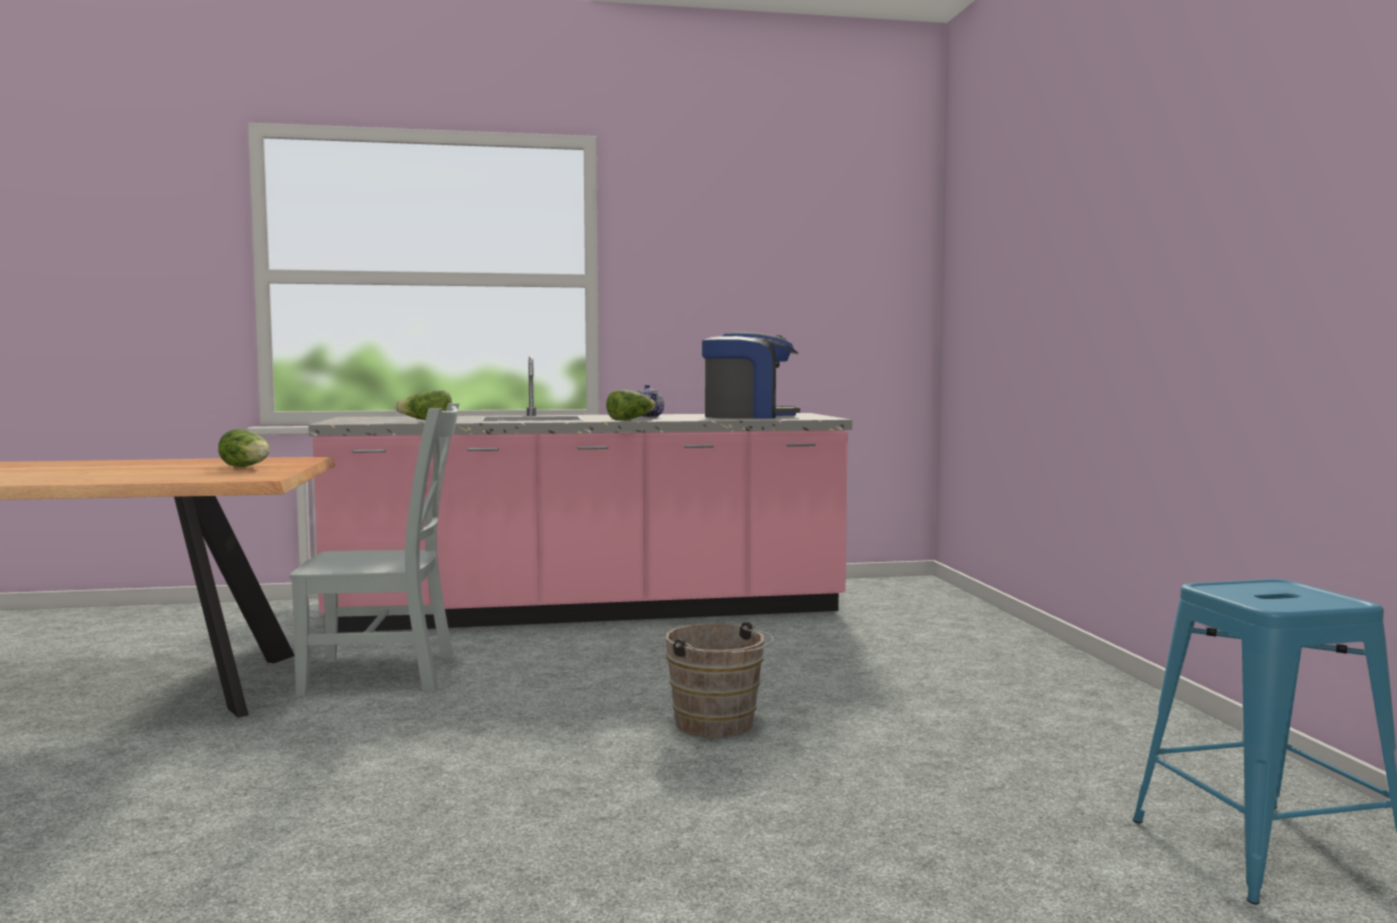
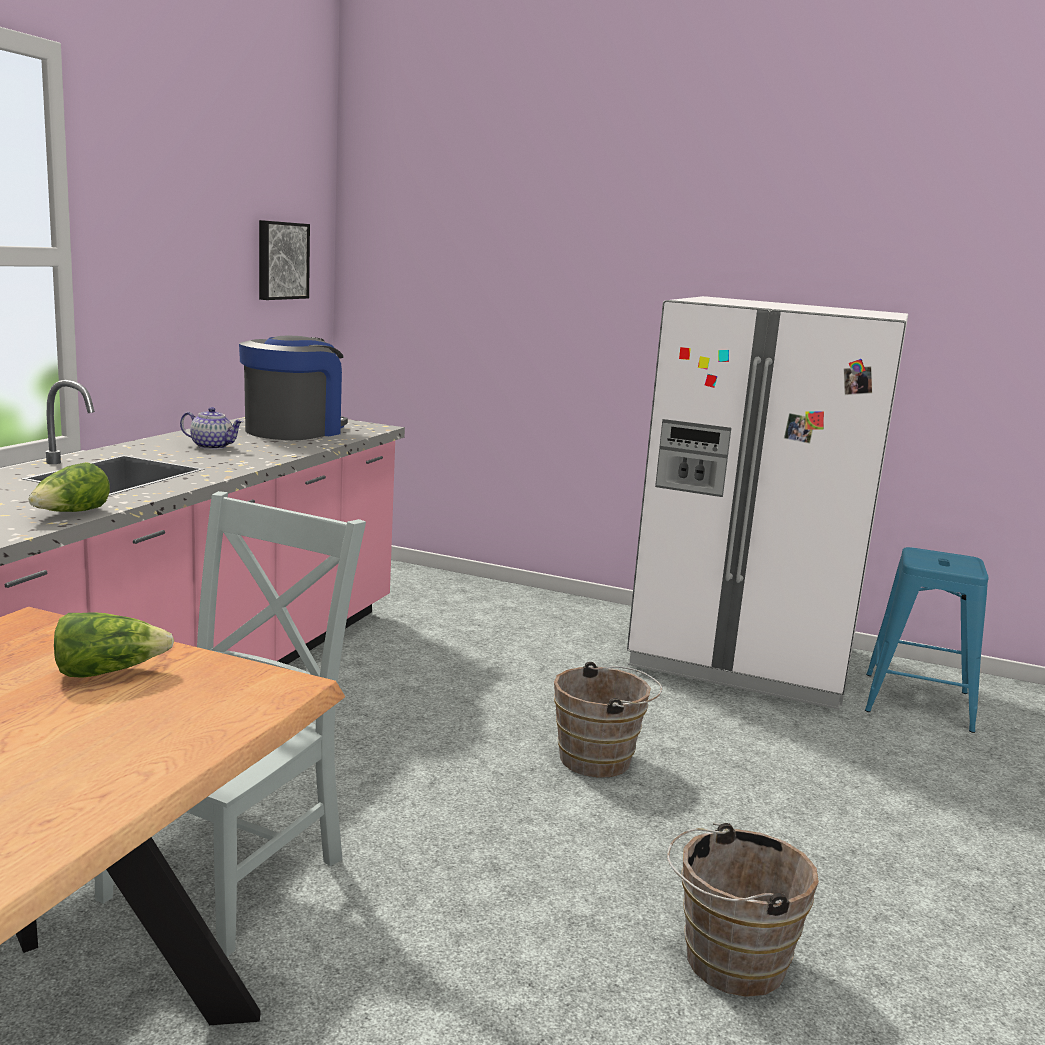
camera: 60 degrees left, 10 degrees up
lettuce [606,390,656,420] -> none
none -> picture [259,220,310,300]
none -> white fridge [627,296,908,710]
none -> brown bucket [667,823,819,997]

